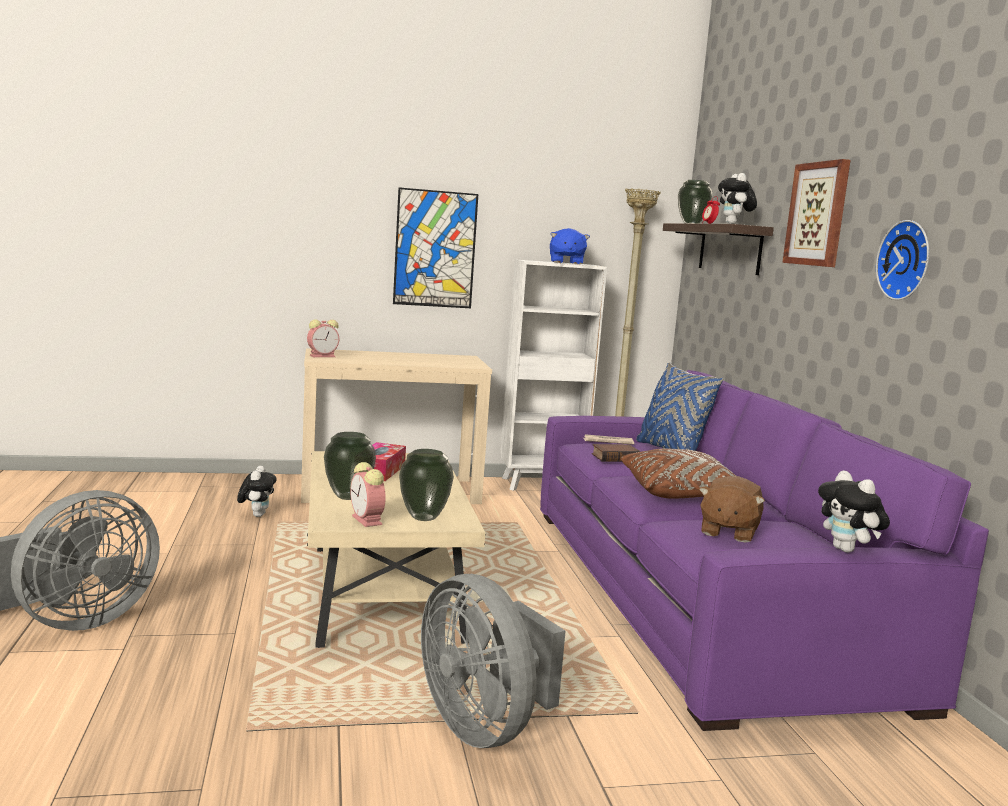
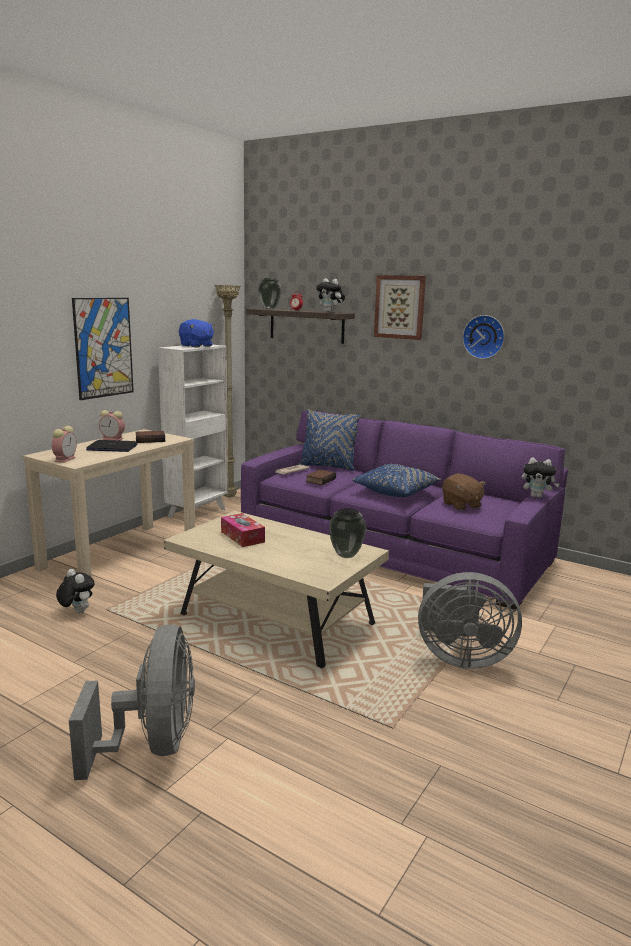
camera: 45 degrees left, 5 degrees up
vase [324,432,376,500] -> none
alarm clock [350,462,386,527] -> alarm clock moved to [99,410,125,441]
brown pillow [621,448,736,499] -> blue pillow [352,464,442,497]
none -> laptop [86,440,137,452]
none -> book [135,431,165,443]

